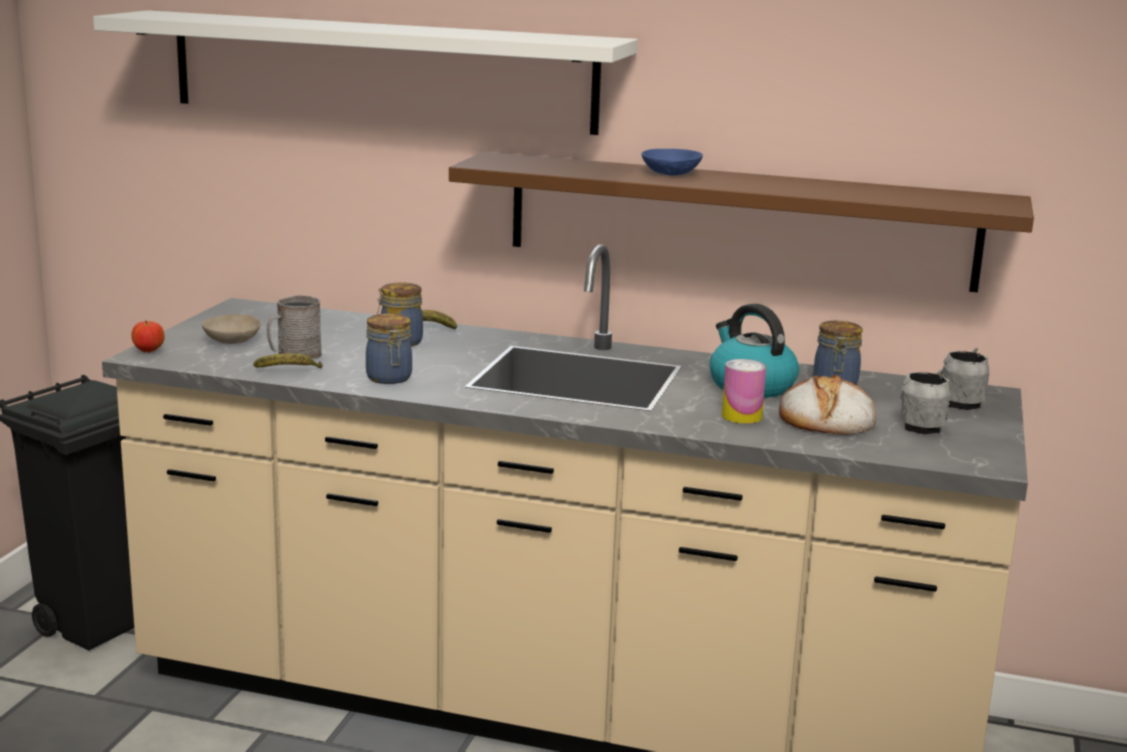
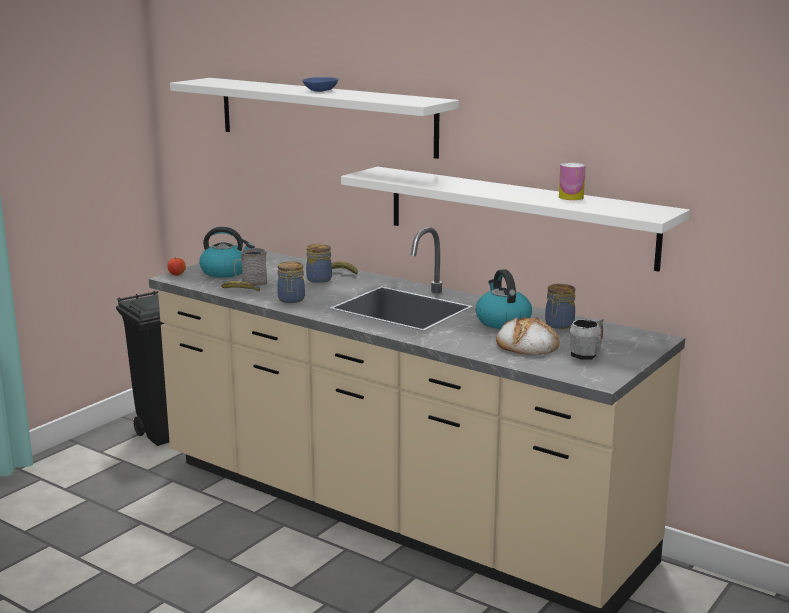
camera: 20 degrees right, 0 degrees up
beige bowl [202,314,261,344] -> kettle [199,227,255,278]
brown shelf [449,152,1034,292] -> white shelf [341,167,690,271]
blue bowl [642,149,703,175] -> blue bowl moved to [302,77,338,92]
can [722,359,766,424] -> can moved to [559,163,586,200]
grey mug [941,348,989,410] -> none

